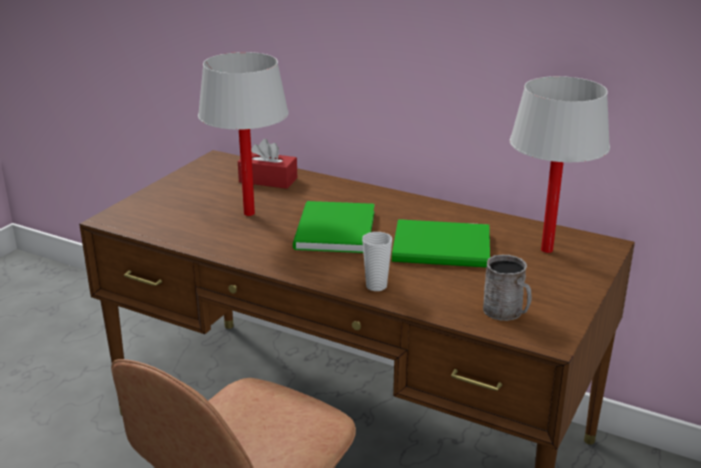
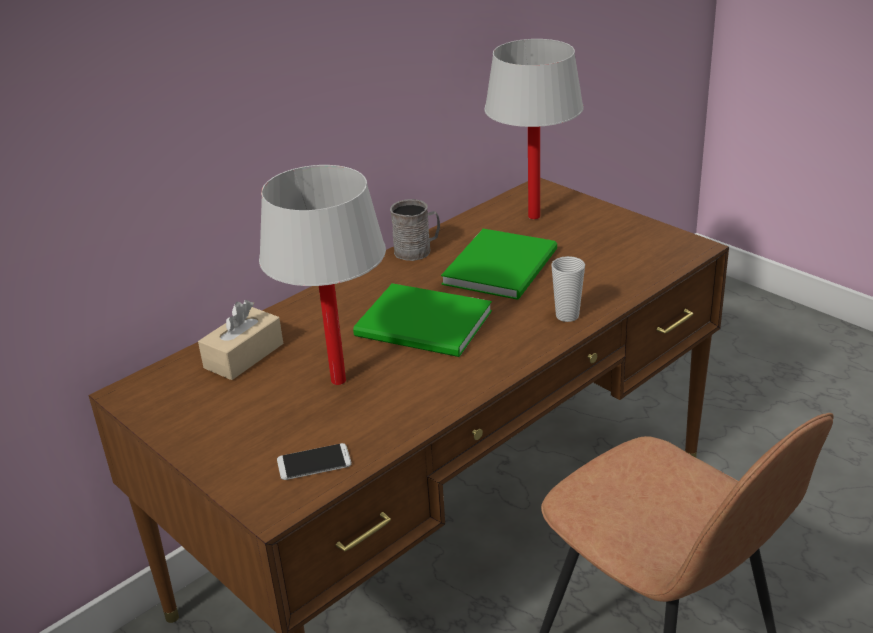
camera: 70 degrees left, 5 degrees up
red tissue box [238,139,297,189] -> beige tissue box [198,300,283,380]
grey mug [483,255,532,321] -> grey mug moved to [390,199,440,261]
none -> phone [277,443,352,480]

